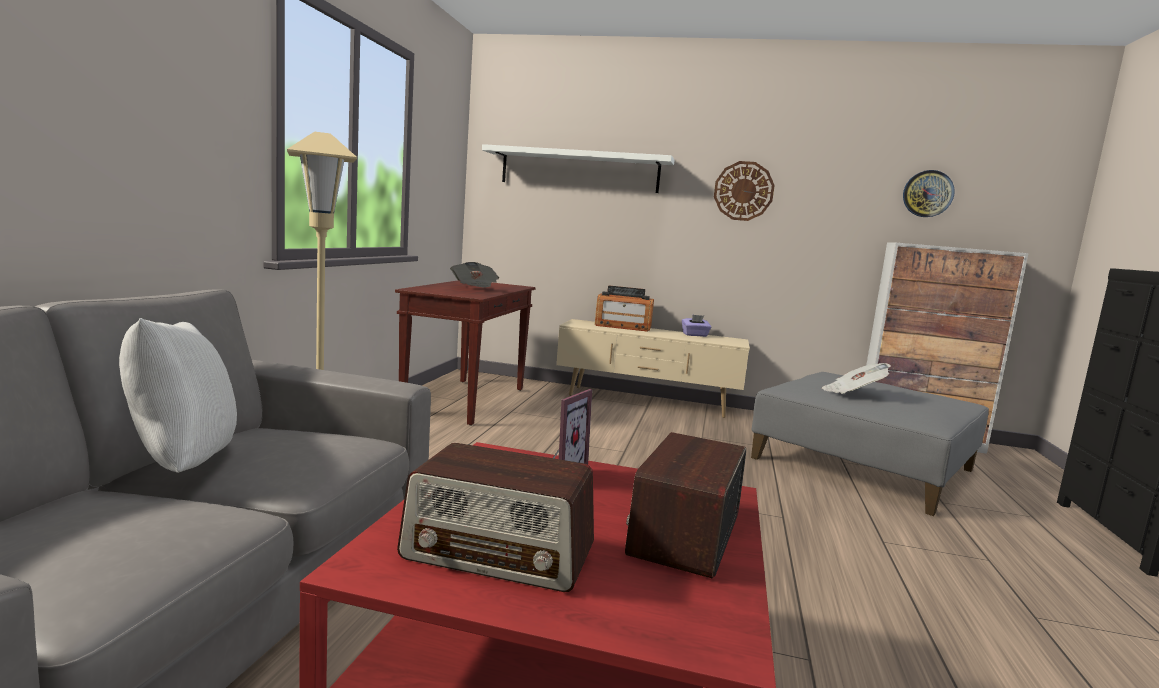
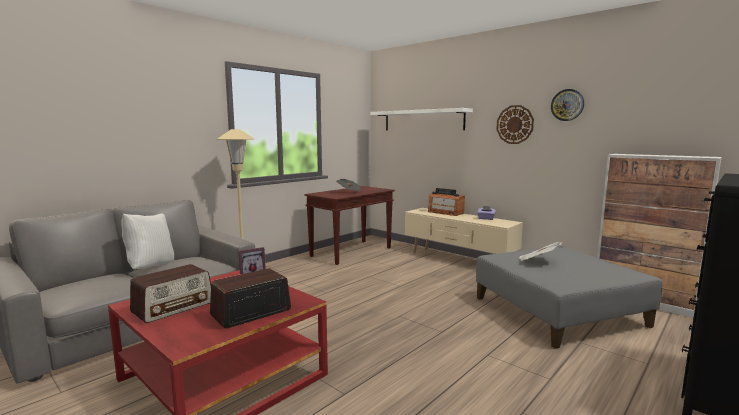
camera: 30 degrees right, 0 degrees up
radio [397,443,594,592] -> radio turned 90 degrees counterclockwise [130,264,211,323]
wall clock [903,170,955,217] -> wall clock moved to [551,89,584,121]

